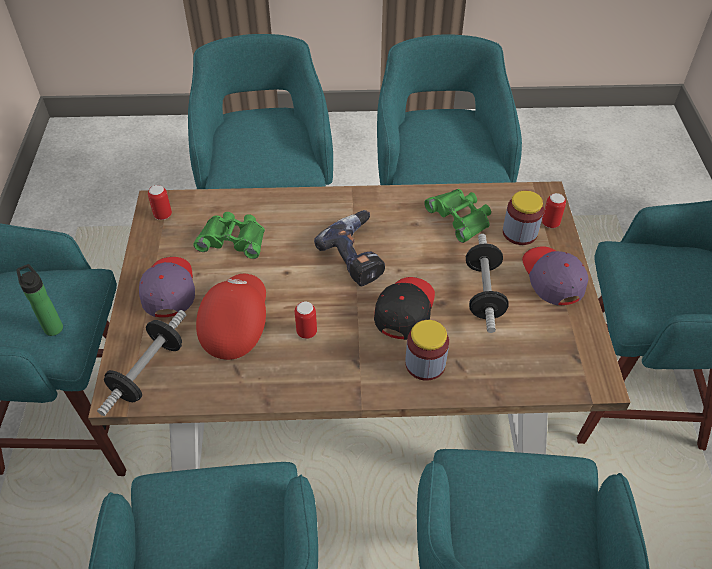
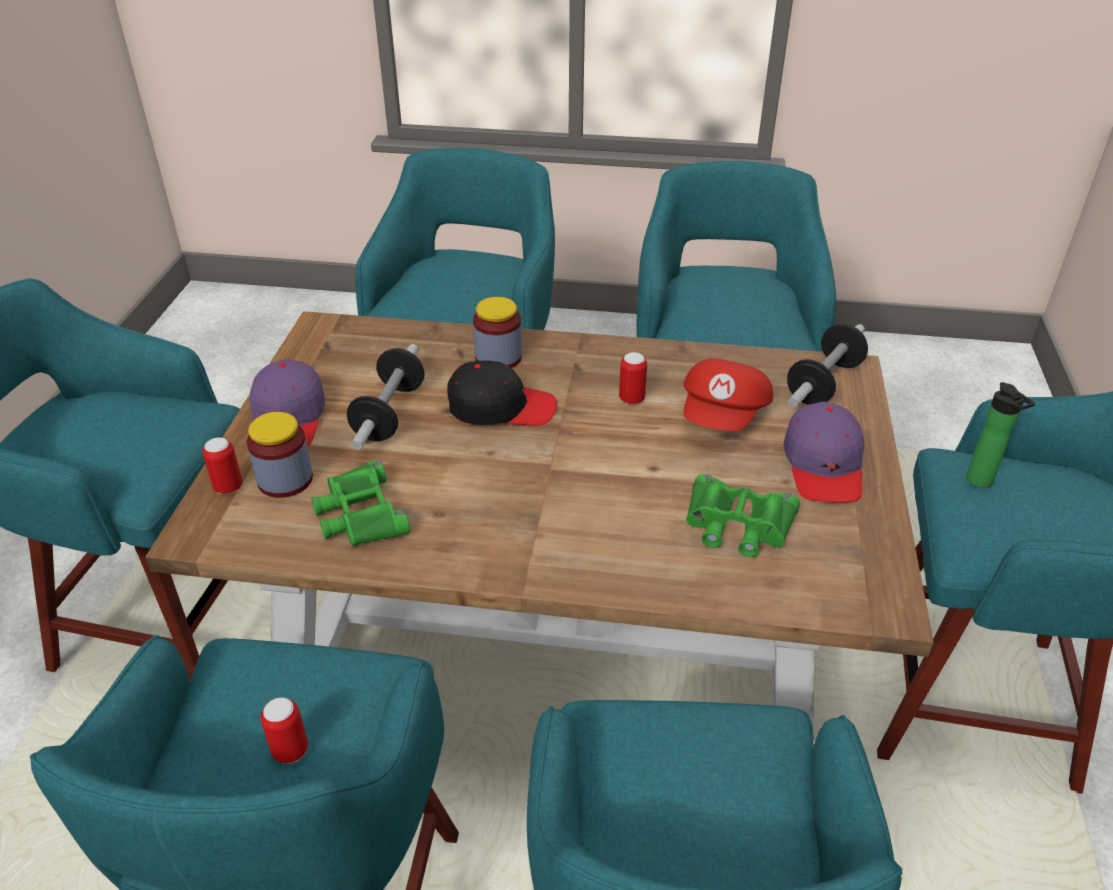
camera: 170 degrees left, 10 degrees down
can [148,185,172,220] -> can moved to [261,697,308,764]
power drill [314,210,385,286] -> none
black cap [374,277,435,340] -> black cap turned 120 degrees counterclockwise [447,360,557,426]

